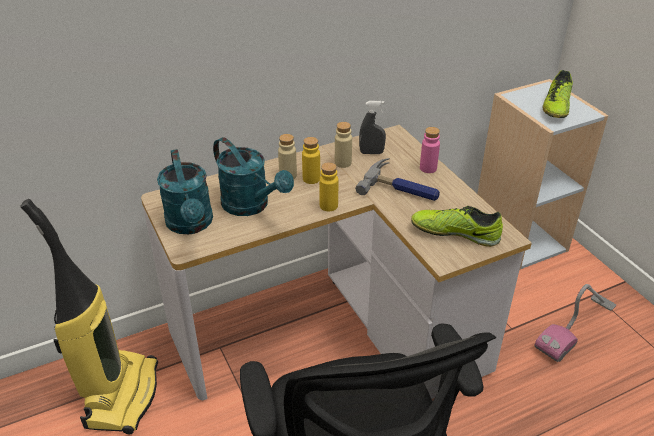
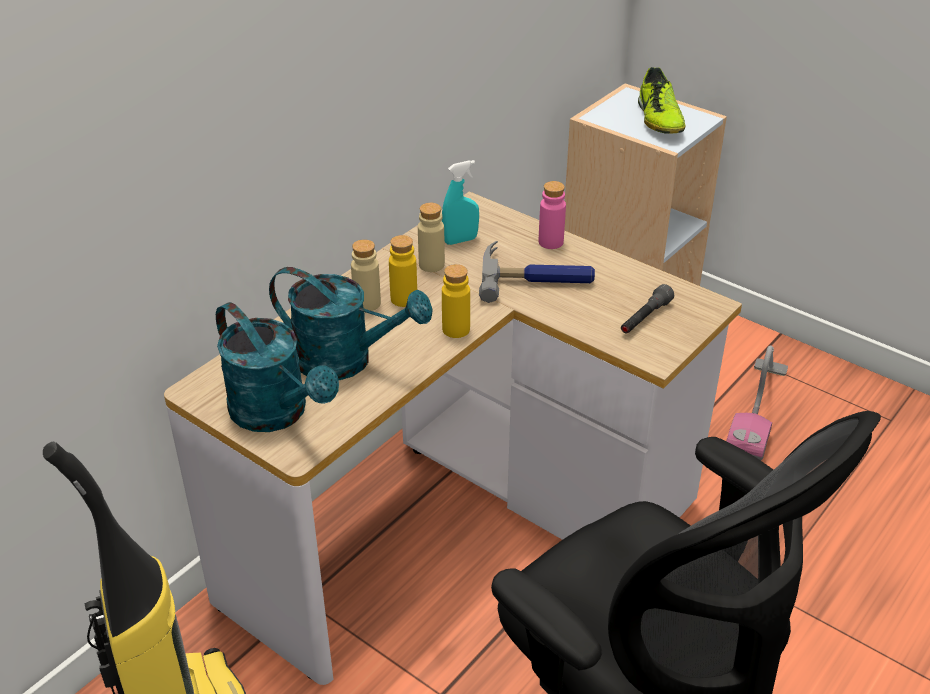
camera: 25 degrees left, 0 degrees up
grey spray bottle [359,101,386,154] -> turquoise spray bottle [442,160,479,245]
shoe [411,206,503,247] -> grey flashlight [621,284,674,334]

